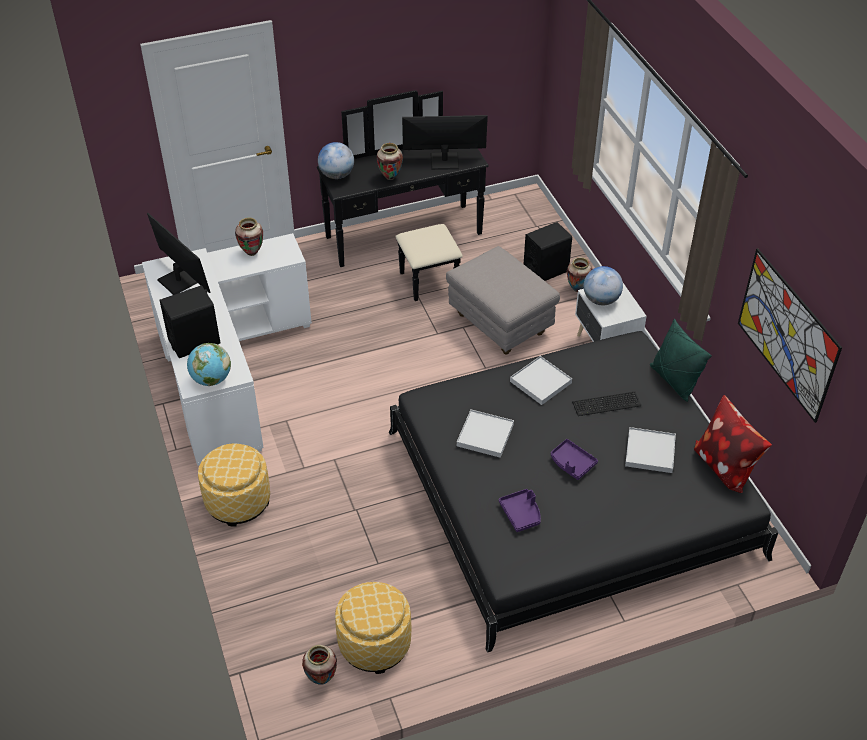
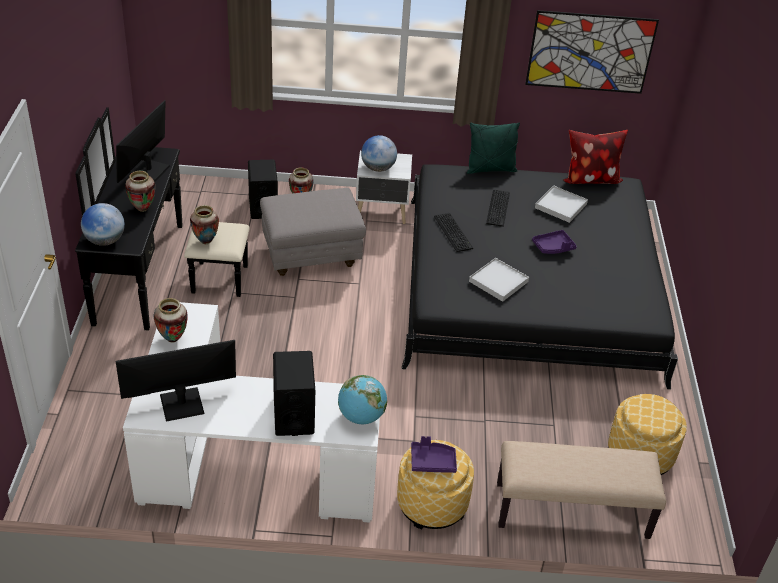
camera: 70 degrees left, 5 degrees down
vase [302,645,337,685] -> vase moved to [190,205,219,244]
purple tray [499,489,541,532] -> purple tray moved to [411,436,457,473]
white tray [510,356,572,405] -> keyboard [434,213,473,252]
none -> beige bench [497,441,666,539]

